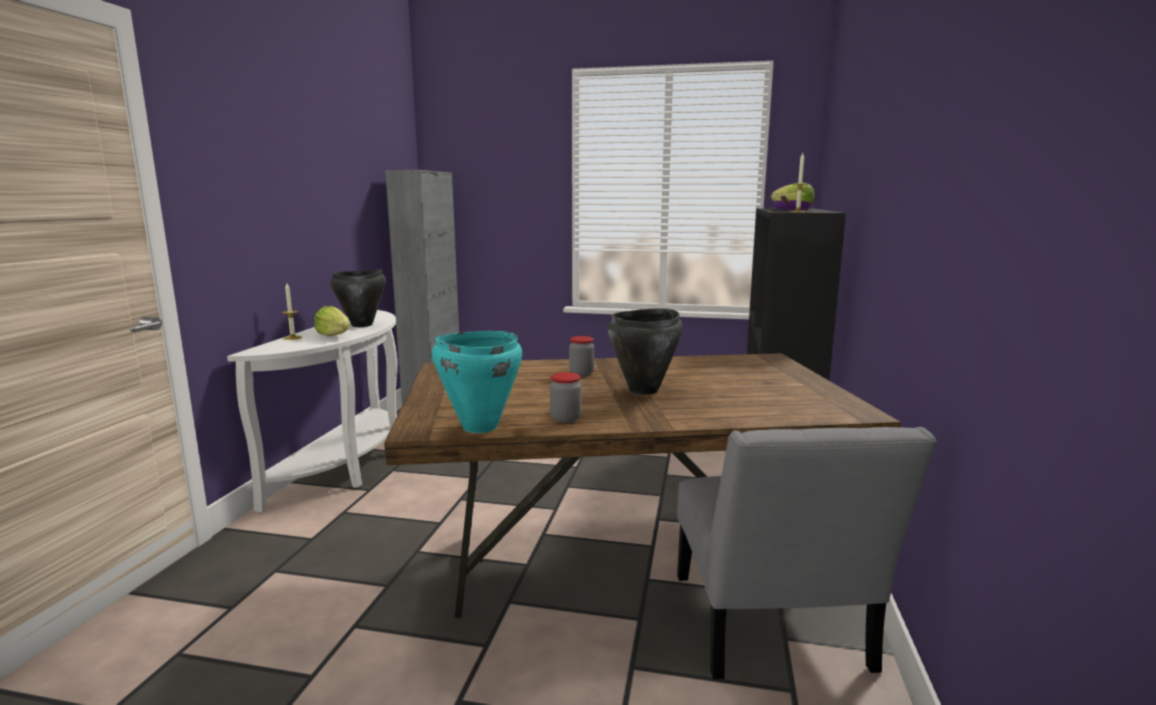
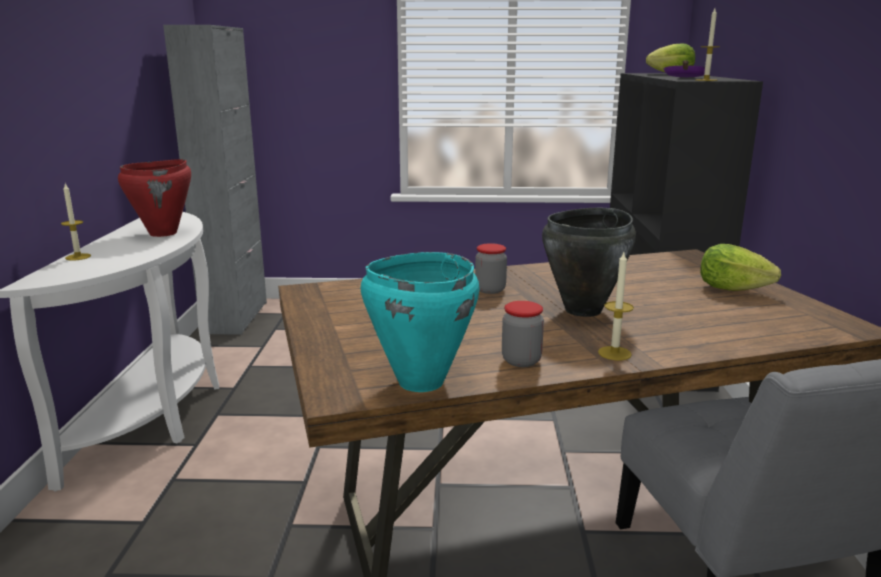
camera: 10 degrees left, 5 degrees up
lettuce [314,306,350,336] -> lettuce moved to [700,244,781,291]
black cooking pot [330,269,385,327] -> red cooking pot [118,159,191,237]
none -> candle [598,252,634,360]

